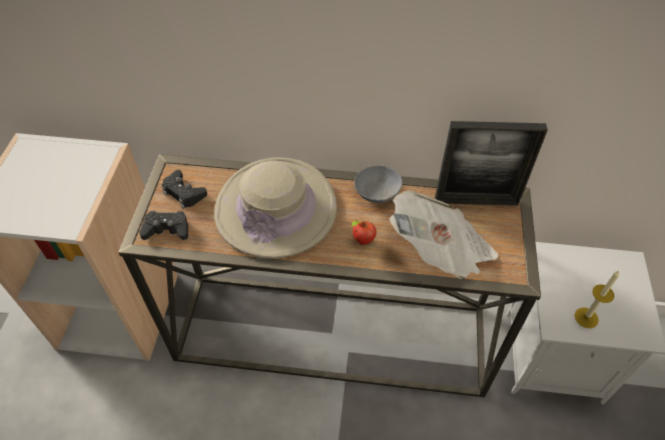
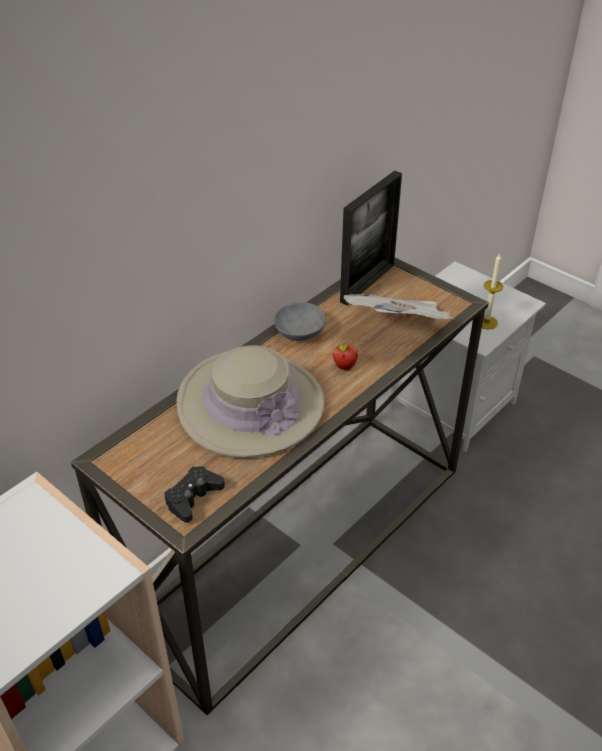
camera: 55 degrees left, 10 degrees down
black game controller [161,170,207,209] -> none

